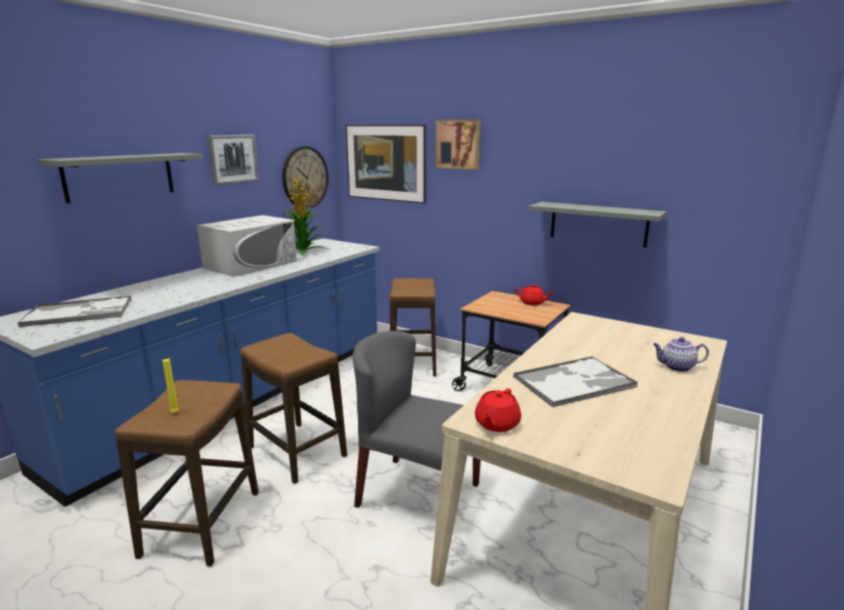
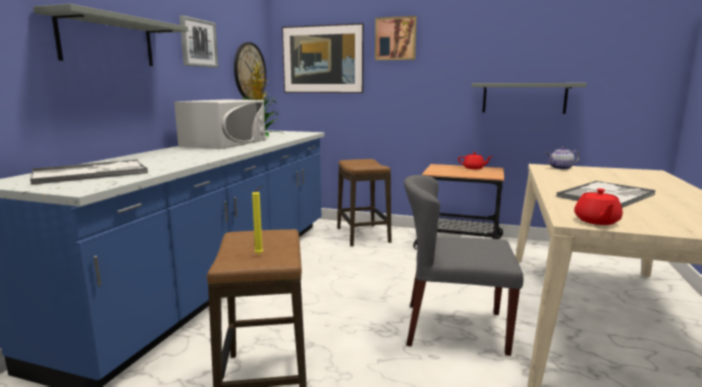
camera: 15 degrees left, 5 degrees down
stool [241,333,347,484] -> none
teapot [653,337,709,372] -> teapot moved to [546,146,580,170]

